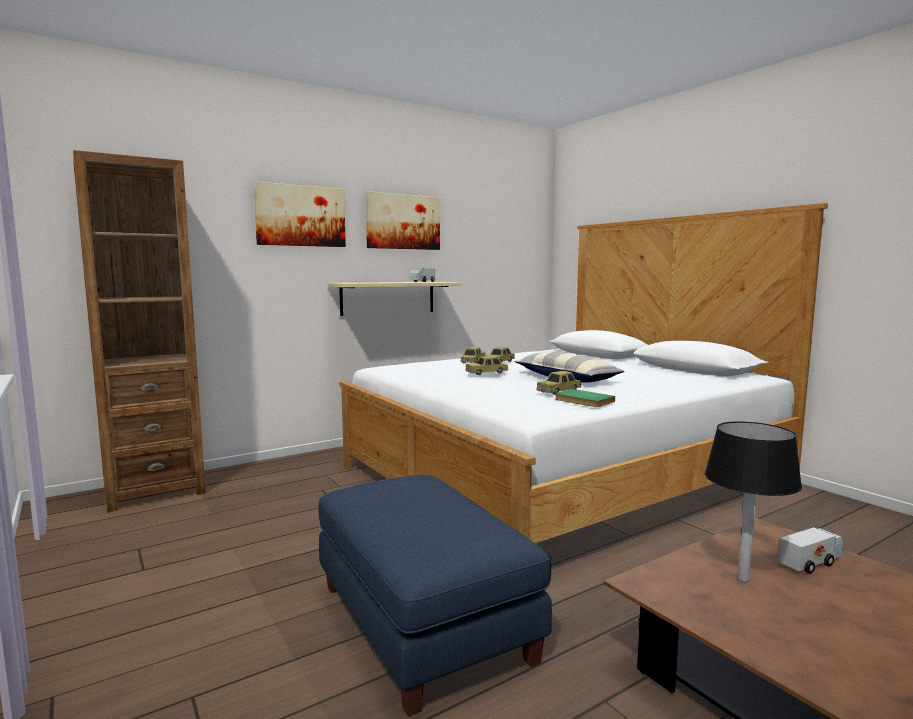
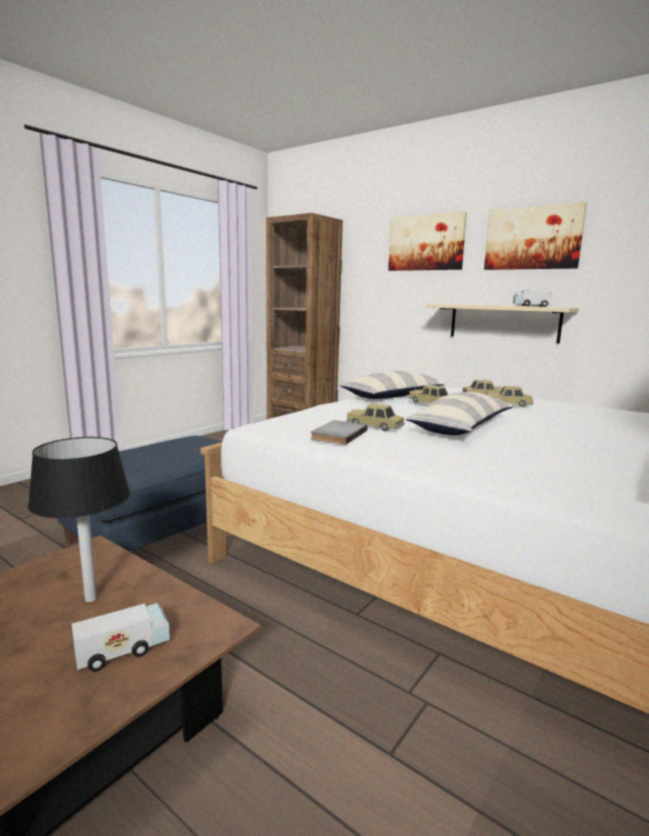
camera: 70 degrees right, 5 degrees up
green book [555,389,615,407] -> grey book [311,420,367,445]
toy truck [778,527,843,574] -> toy truck turned 75 degrees counterclockwise [72,603,170,672]
none -> pillow [339,371,445,399]

